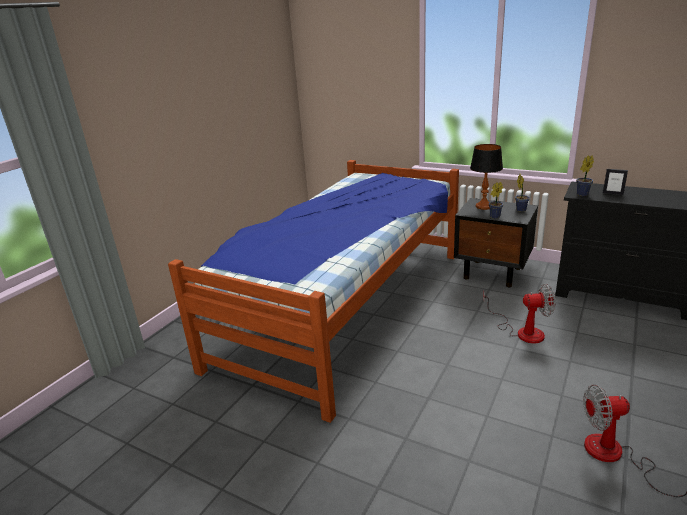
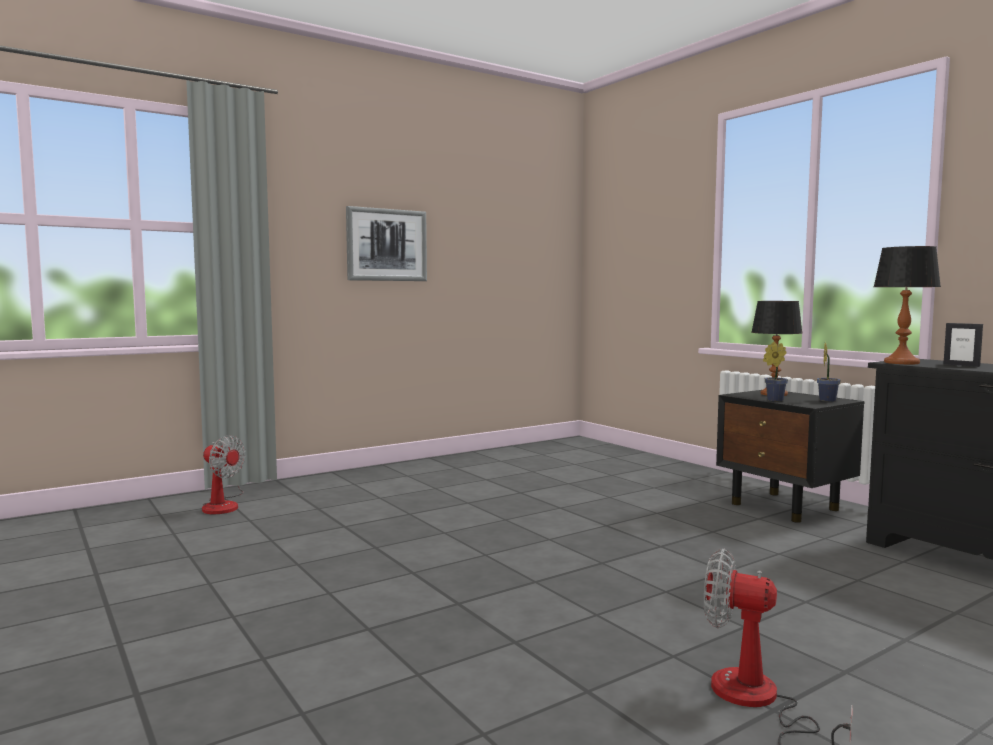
camera: 25 degrees right, 20 degrees down
bed [168,160,459,423] -> none
fan [483,284,555,344] -> fan moved to [202,435,246,514]
potted plant [576,155,594,196] -> table lamp [873,246,941,364]
none -> picture [346,206,427,281]

